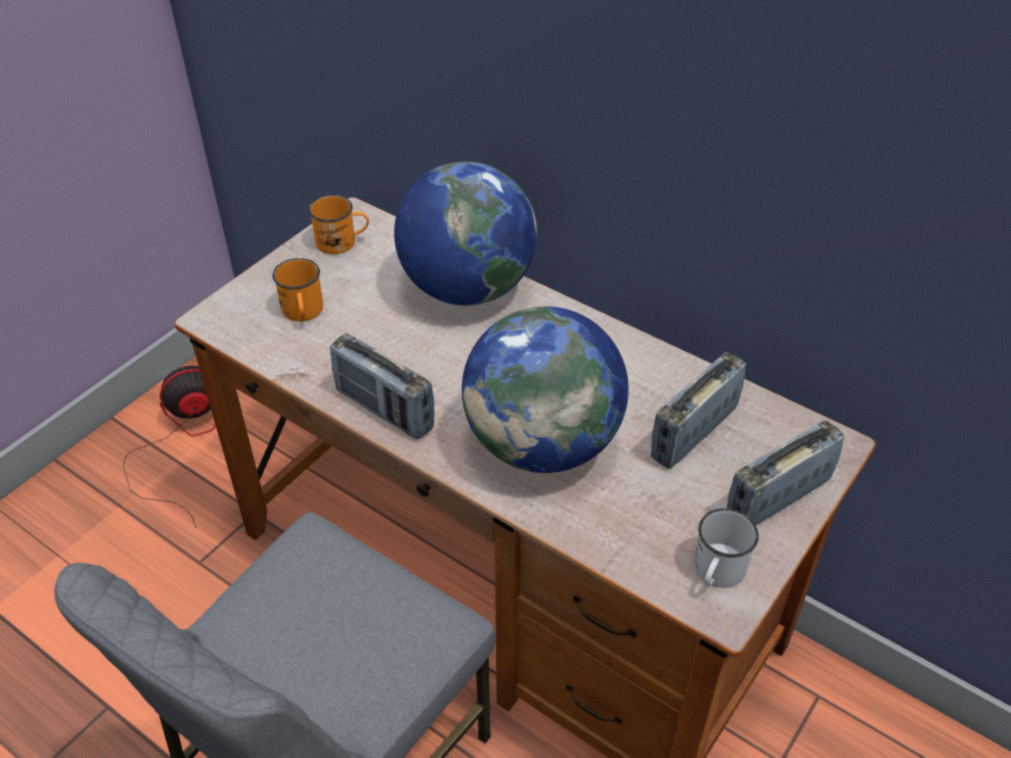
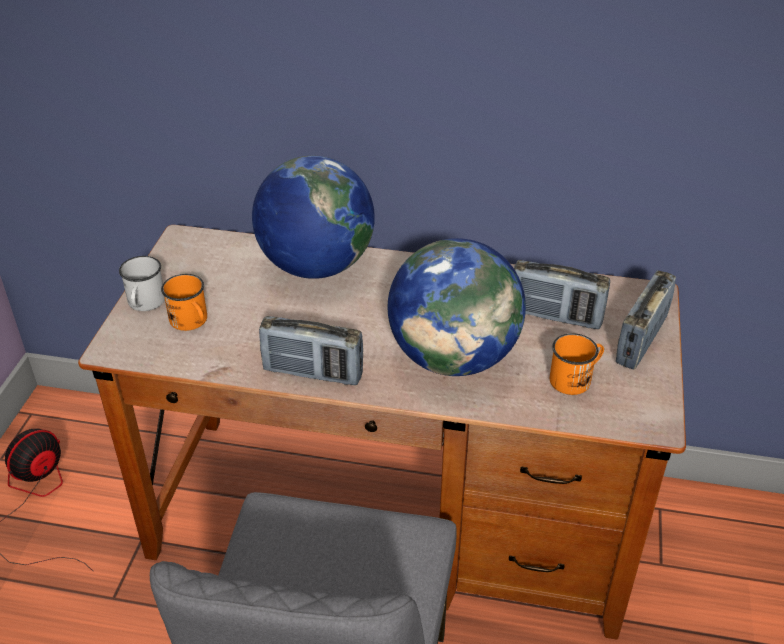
camera: 25 degrees left, 5 degrees down
orange mug [308,195,369,254] -> orange mug moved to [550,333,604,395]
radio [651,352,746,469] -> radio turned 90 degrees counterclockwise [514,260,610,329]
white mug [694,508,759,588] -> white mug moved to [119,256,165,311]

